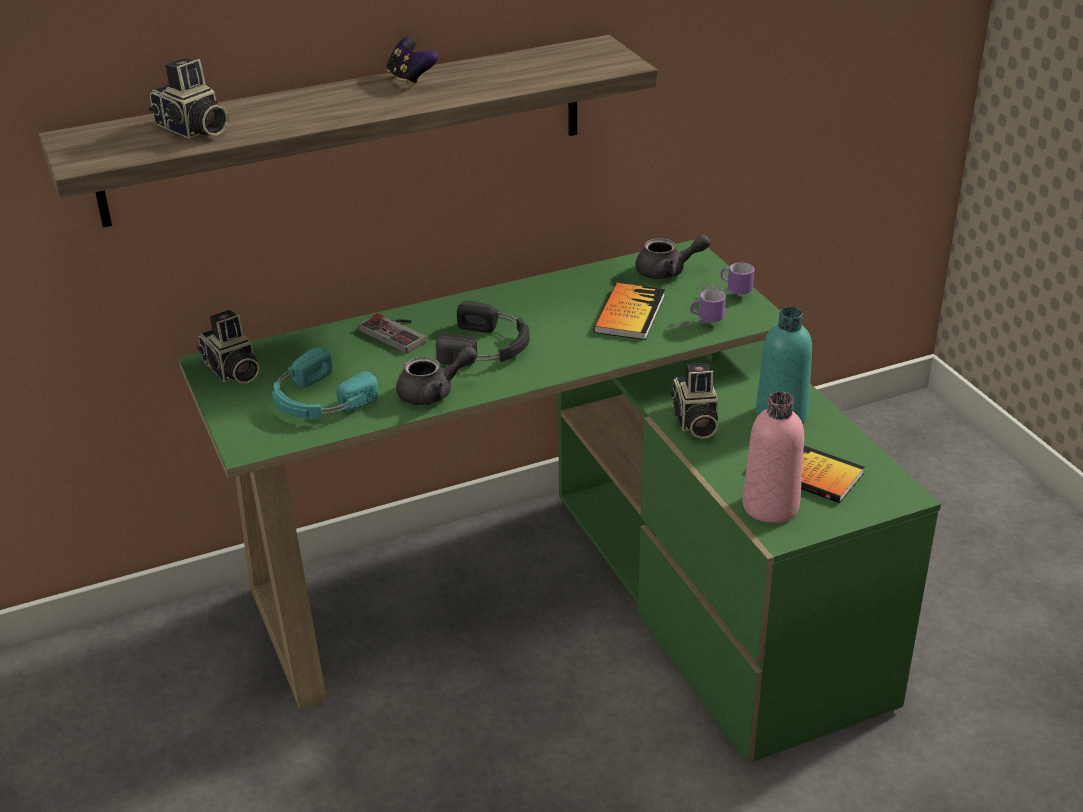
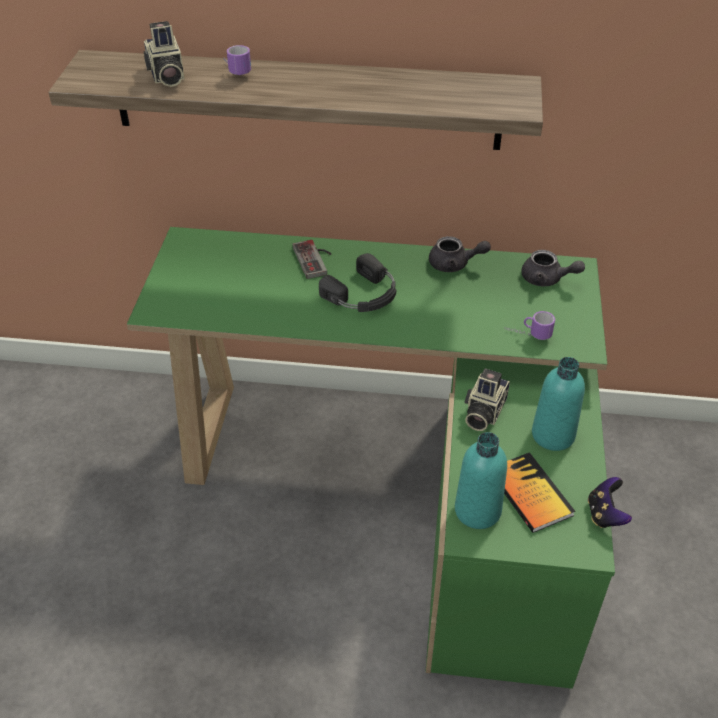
camera: 30 degrees right, 10 degrees up
camera [197,310,260,384] -> none
turquoise headphones [272,348,379,419] -> none
game controller [387,36,438,87] -> game controller moved to [588,477,632,528]
grey teapot [396,346,477,405] -> grey teapot moved to [429,236,491,272]
book [594,283,665,340] -> none
mug [700,262,754,295] -> mug moved to [224,45,251,76]
pink bottle [743,392,804,523] -> turquoise bottle [455,432,507,529]

